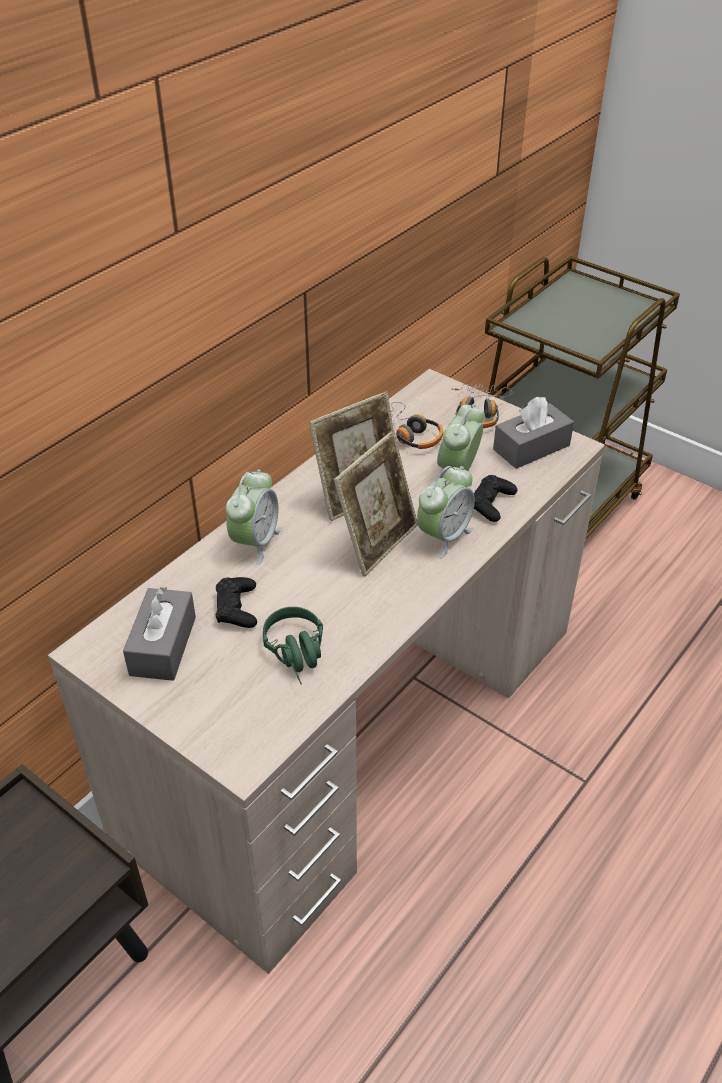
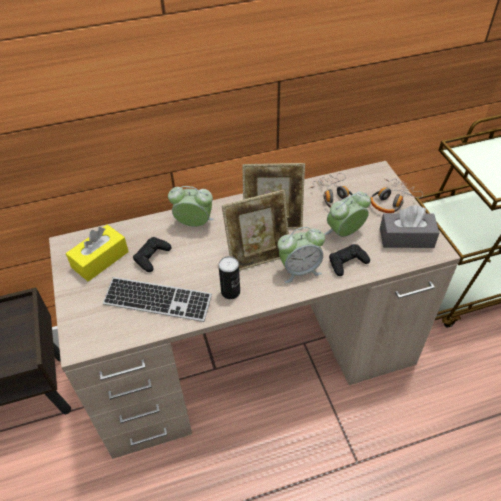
camera: 35 degrees right, 5 degrees up
grey tissue box [123,587,196,681] -> yellow tissue box [66,225,129,282]
alarm clock [226,469,281,565] -> alarm clock turned 135 degrees counterclockwise [168,186,214,227]
green headphones [263,607,323,684] -> keyboard [103,277,212,322]
none -> can [218,256,240,299]

